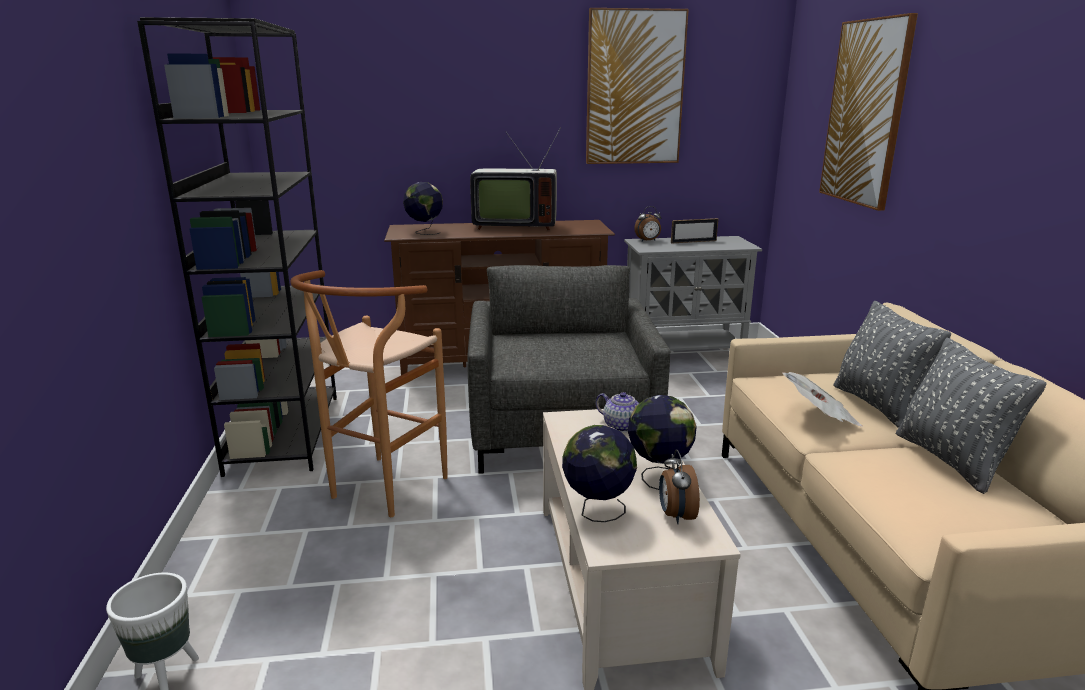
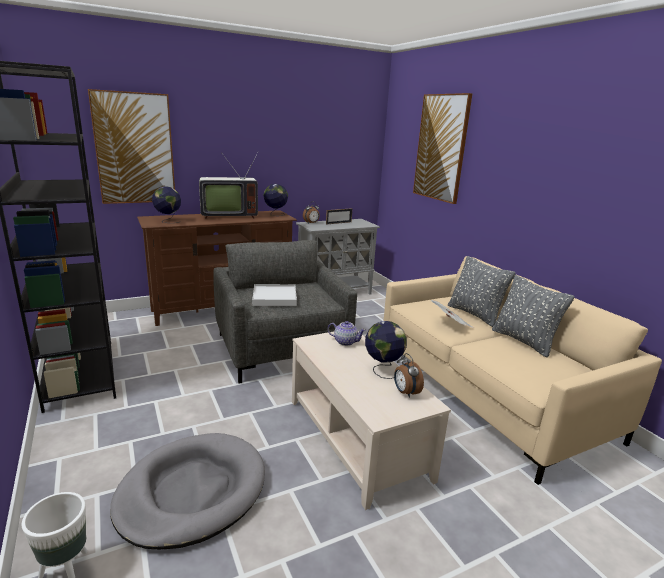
camera: 20 degrees left, 0 degrees up
brown stool [290,270,447,517] -> none
globe [562,425,637,522] -> globe moved to [263,184,288,216]
picture [586,8,689,164] -> picture moved to [88,89,175,204]
none -> grey dog bed [110,433,265,550]
none -> white tray [252,284,297,306]

